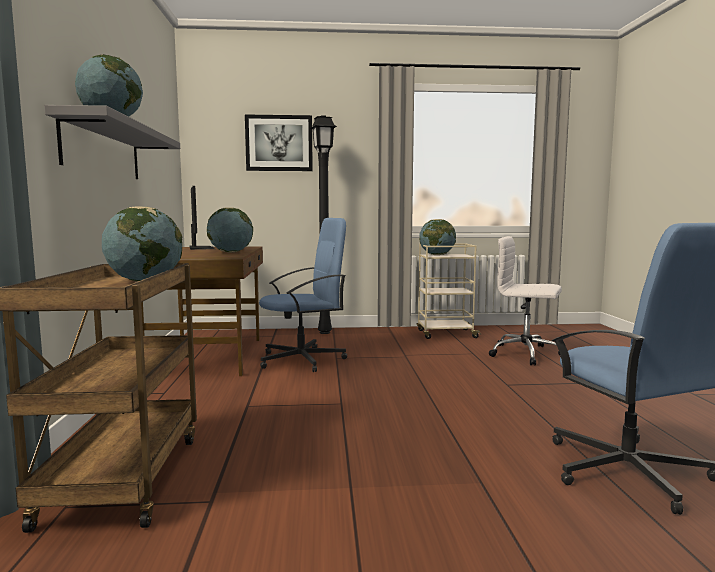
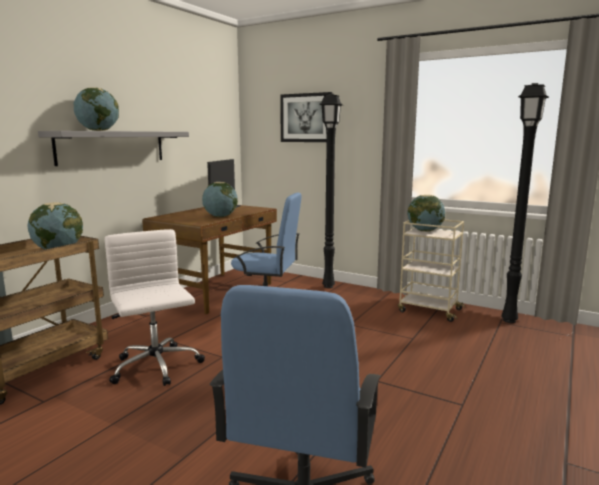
camera: 35 degrees right, 5 degrees up
white office chair [489,236,562,365] -> white office chair moved to [105,229,205,386]
none -> black floor lamp [501,83,549,323]

